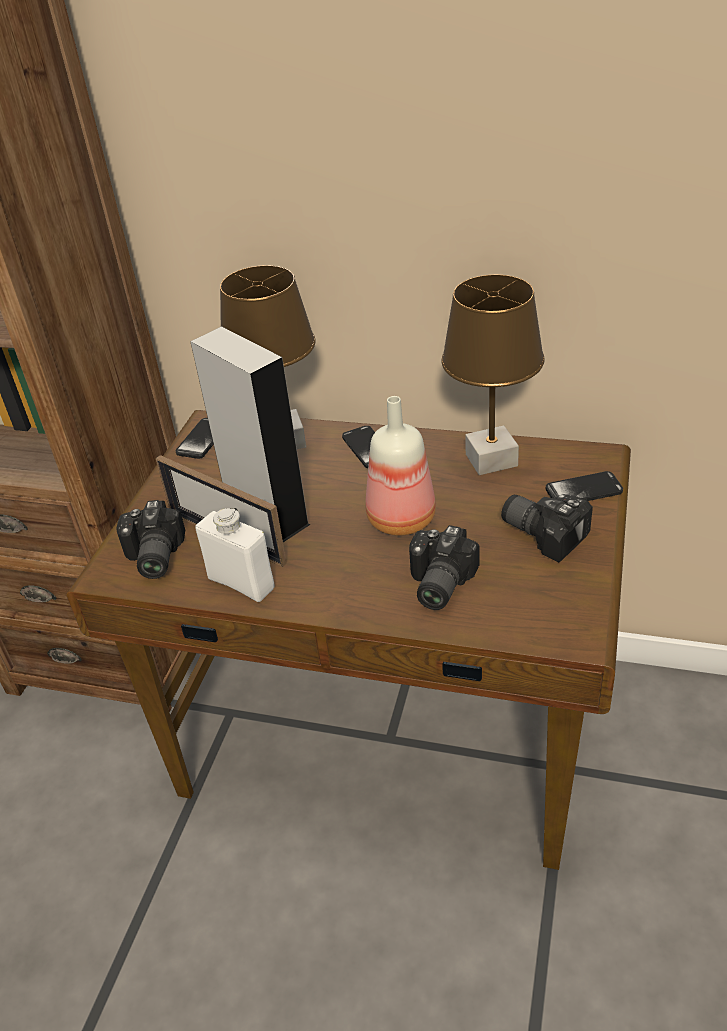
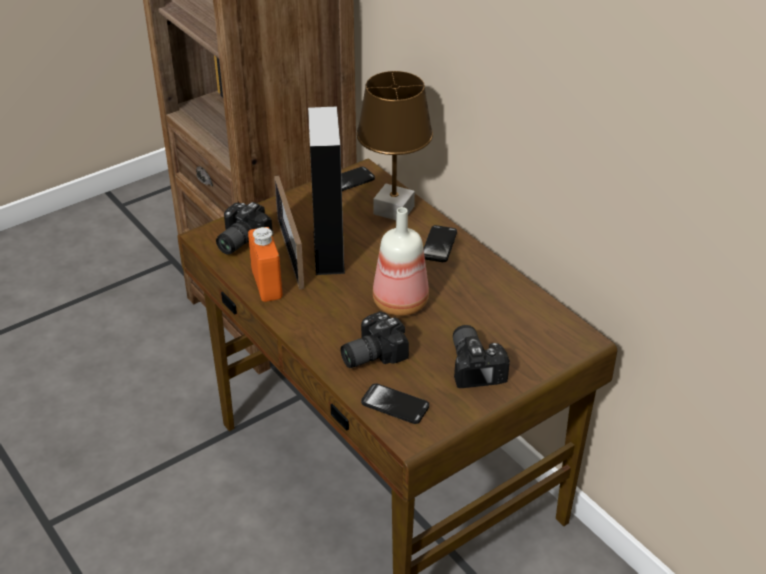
camera: 35 degrees right, 0 degrees up
white bottle [195,508,275,602] -> orange bottle [248,227,282,302]
brown table lamp [441,275,545,475] -> none
phone [546,471,623,501] -> phone moved to [361,383,429,424]

